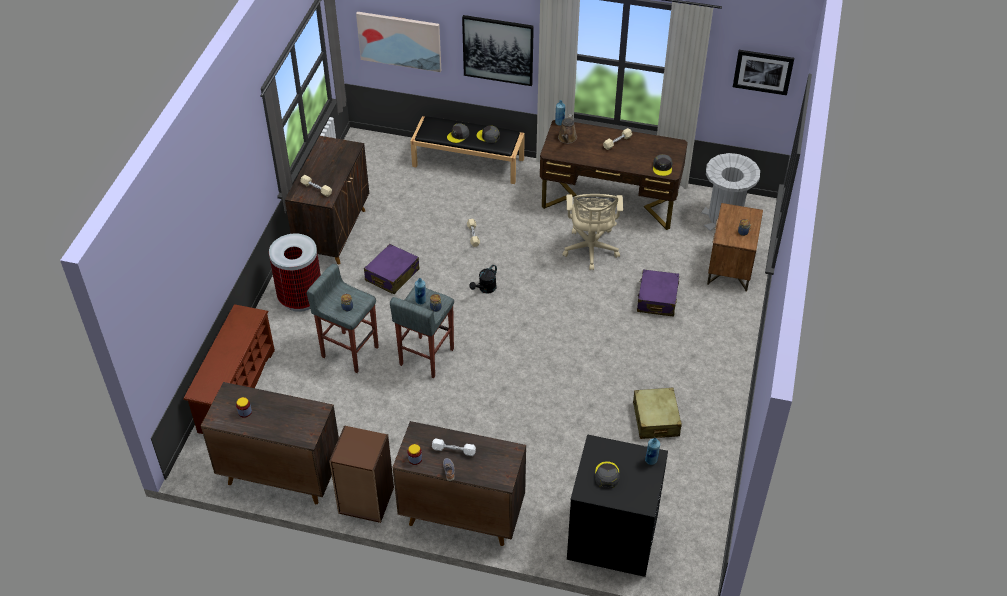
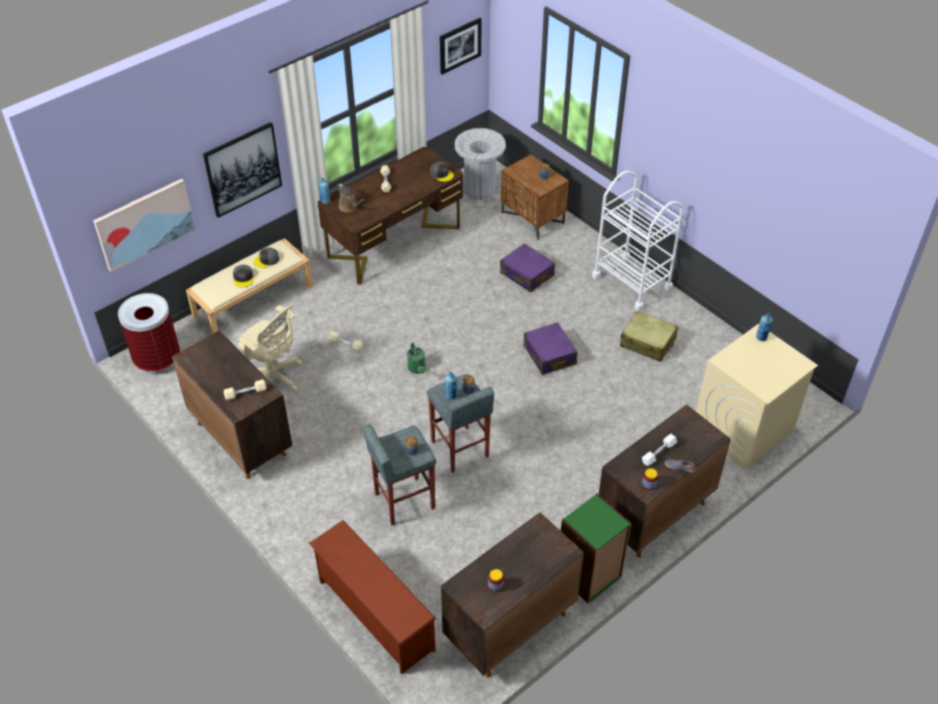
camera: 55 degrees left, 0 degrees up
trash can [269,234,321,312] -> trash can moved to [118,293,180,374]
brown bookcase [329,425,394,523] -> green bookcase [561,494,631,604]
purple suitcase [364,244,420,294] -> purple suitcase moved to [524,322,578,375]
black bench [410,116,525,184] -> beige bench [186,238,313,334]
black watering can [469,265,497,293] -> green watering can [407,343,426,374]
beige office chair [562,194,623,270] -> beige office chair moved to [238,304,302,392]
black washing machine [567,434,668,577] -> beige washing machine [696,324,818,470]
grey cap [595,461,620,488] -> none
none -> white cart [592,171,684,311]

